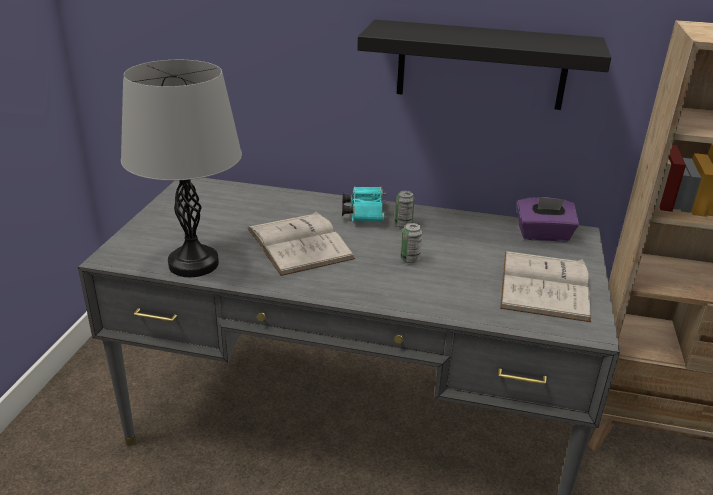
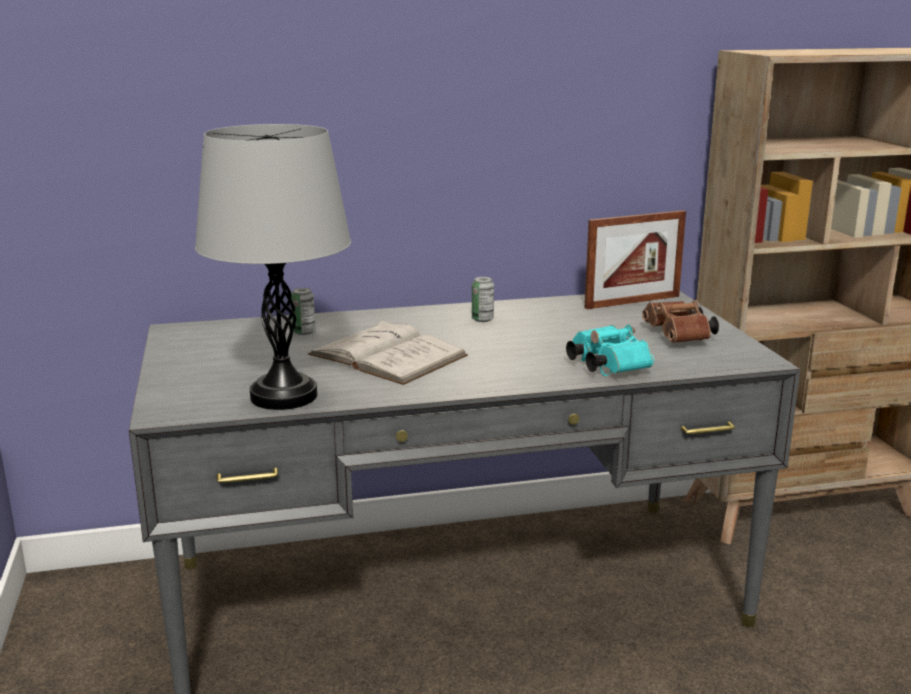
camera: 25 degrees left, 10 degrees down
turquoise binoculars [342,187,386,222] -> turquoise binoculars moved to [566,324,654,376]
black shelf [357,20,611,110] -> none
can [400,223,422,263] -> can moved to [291,288,315,335]
white book [500,251,591,322] -> brown binoculars [642,300,719,343]
purple tissue box [517,197,579,242] -> picture frame [585,210,686,309]

